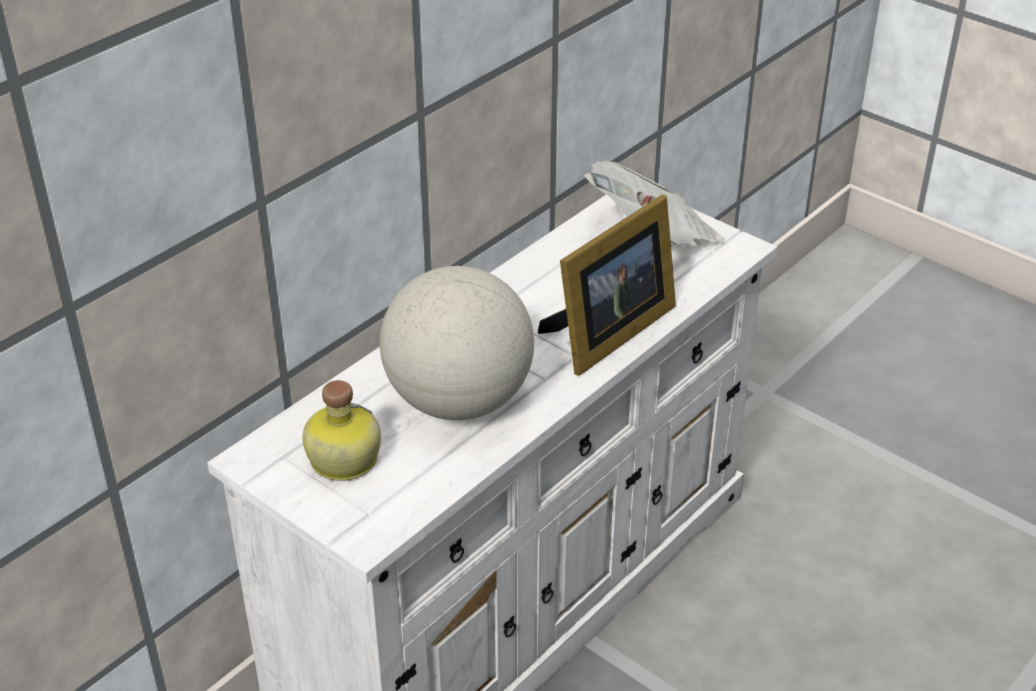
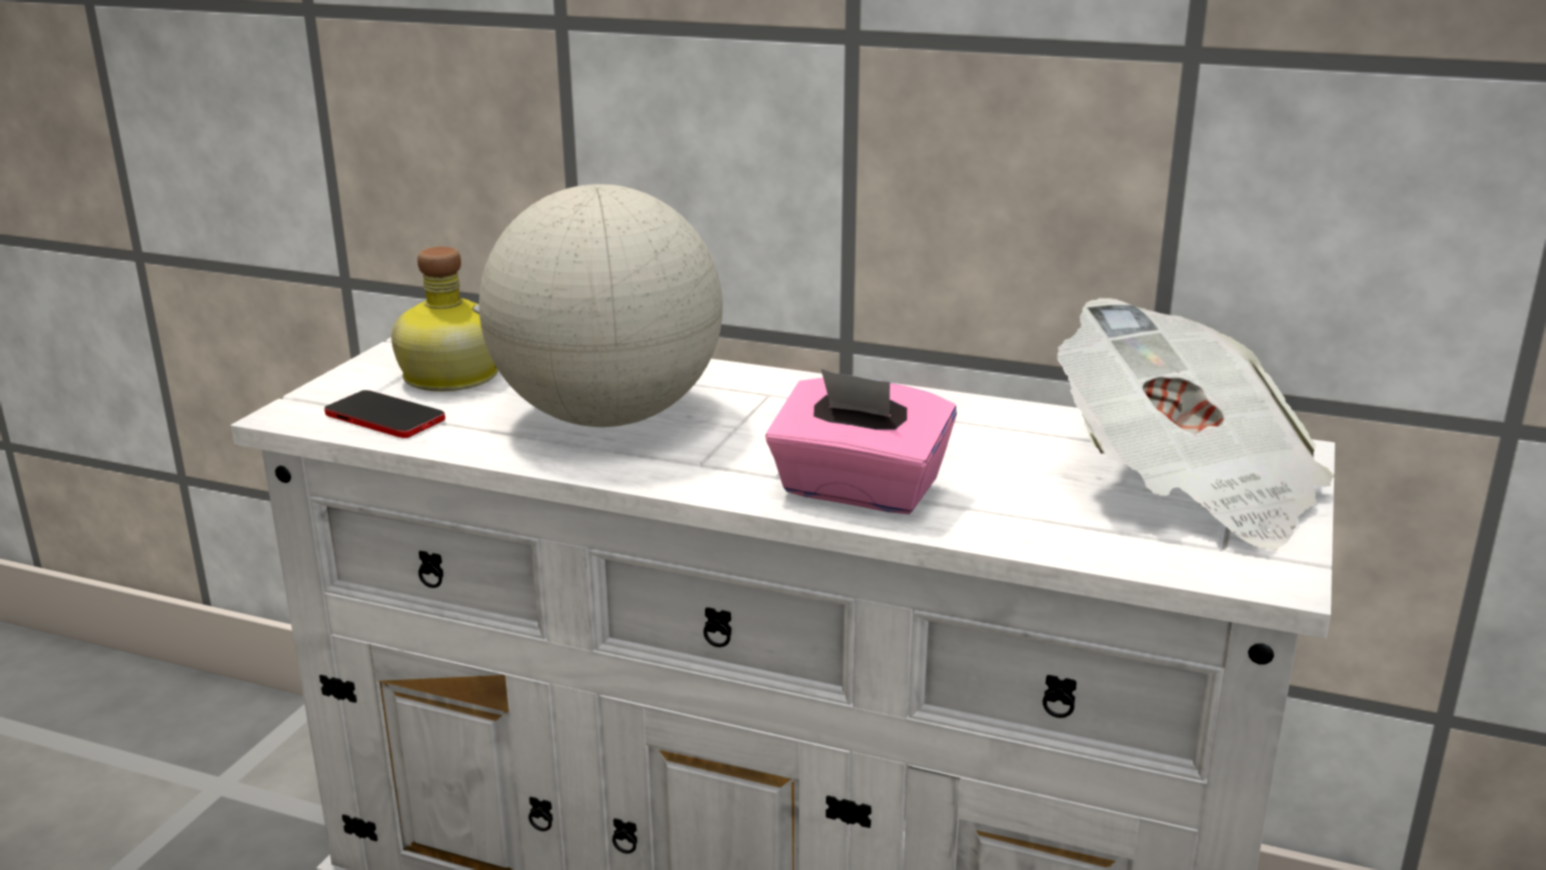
camera: 70 degrees right, 15 degrees down
picture frame [538,195,676,376] -> pink tissue box [766,369,957,514]
none -> phone [324,390,445,438]

